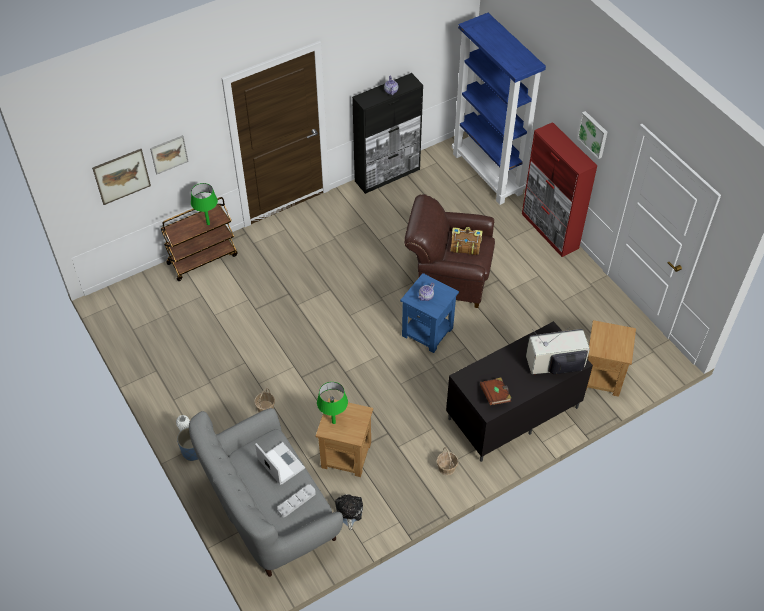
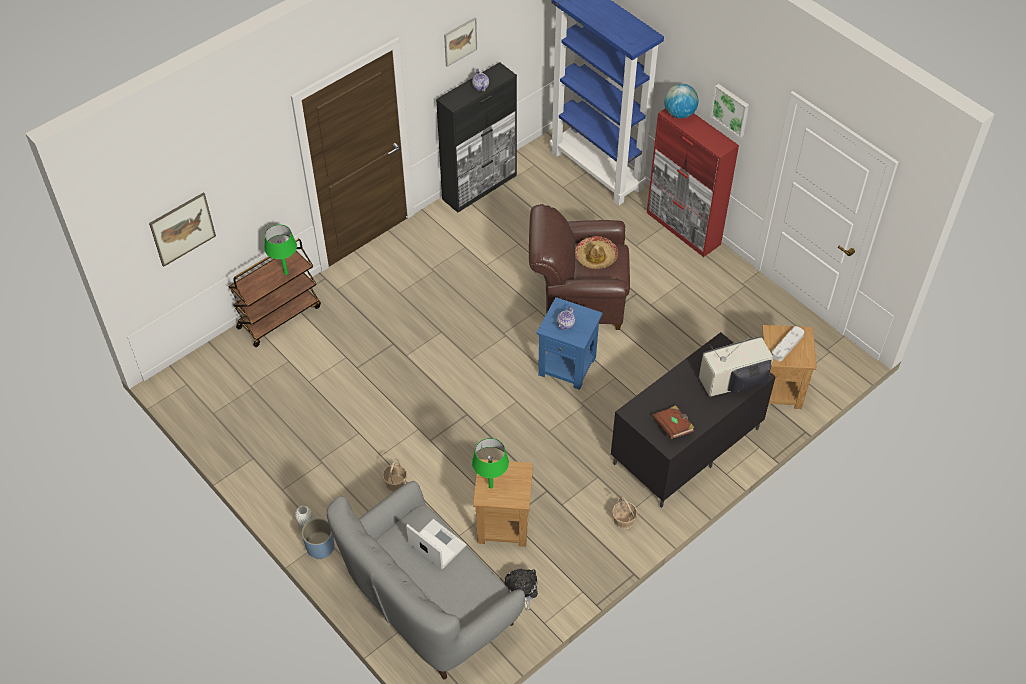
camera: 10 degrees left, 0 degrees up
picture [150,135,189,174] -> picture moved to [444,17,477,67]
grey tray [277,484,316,517] -> grey tray moved to [772,326,805,361]
book [451,227,483,255] -> hat [575,236,618,269]
none -> globe [664,84,699,118]

